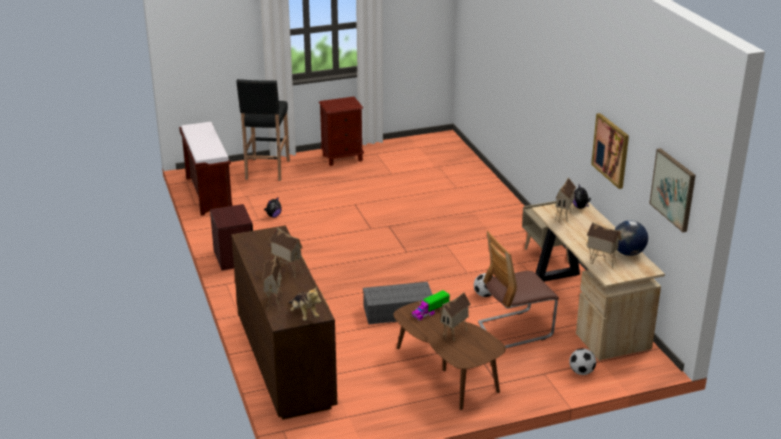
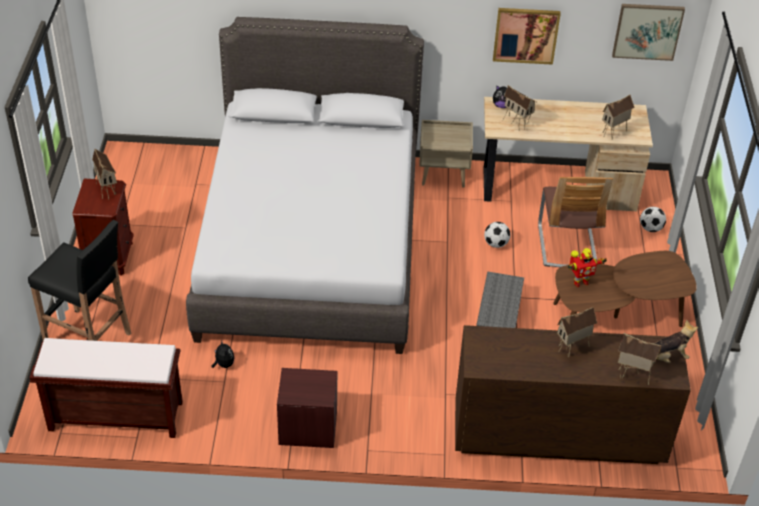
camera: 70 degrees left, 15 degrees up
toy truck [411,290,450,321] -> toy robot [567,248,607,287]
toy house [440,292,471,341] -> toy house moved to [92,149,117,200]
globe [614,220,648,256] -> none
none -> grey bed [186,17,424,354]

